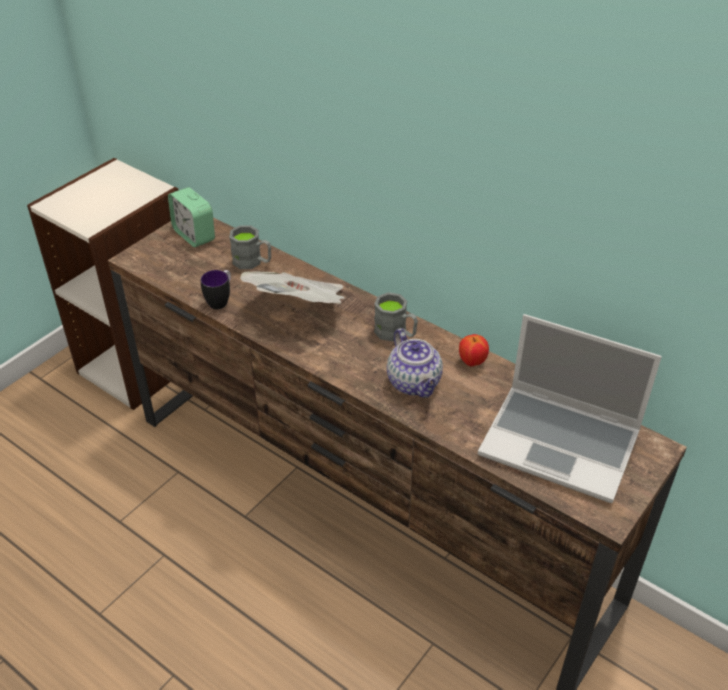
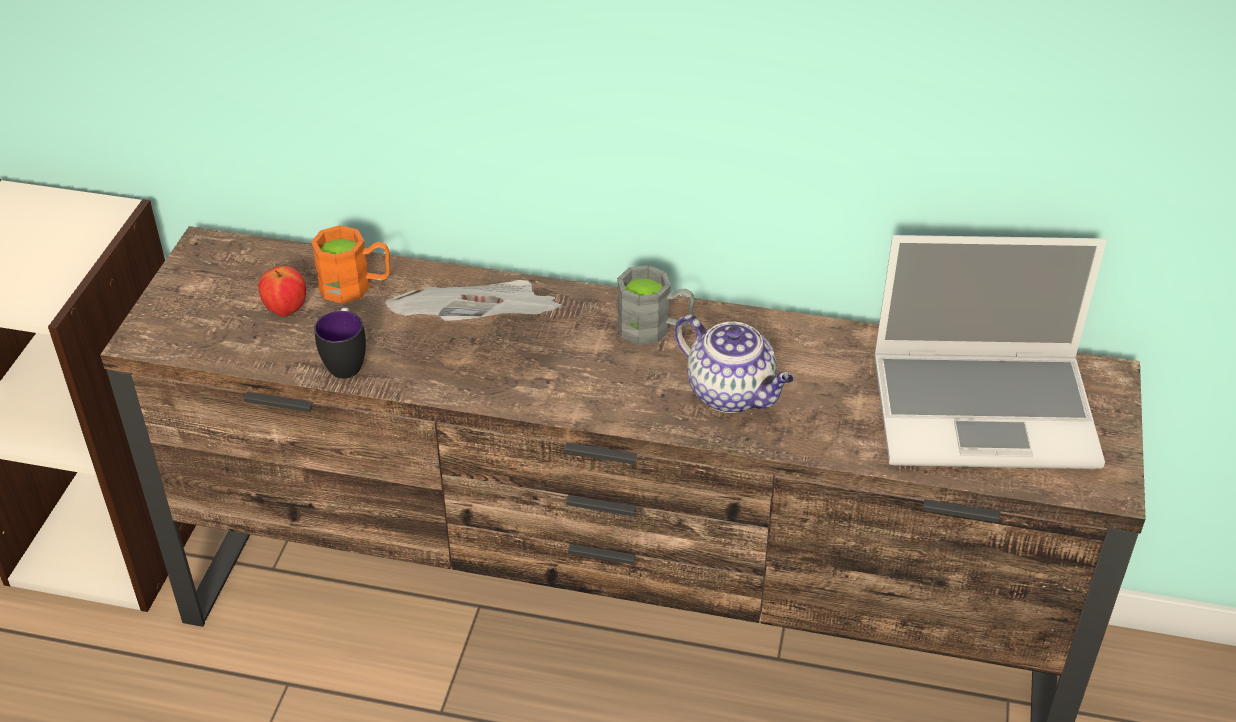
camera: 25 degrees left, 0 degrees up
alarm clock [168,187,215,247] -> none
grey mug [229,225,271,269] -> orange mug [311,225,390,303]
apple [459,334,489,366] -> apple moved to [258,266,306,317]

